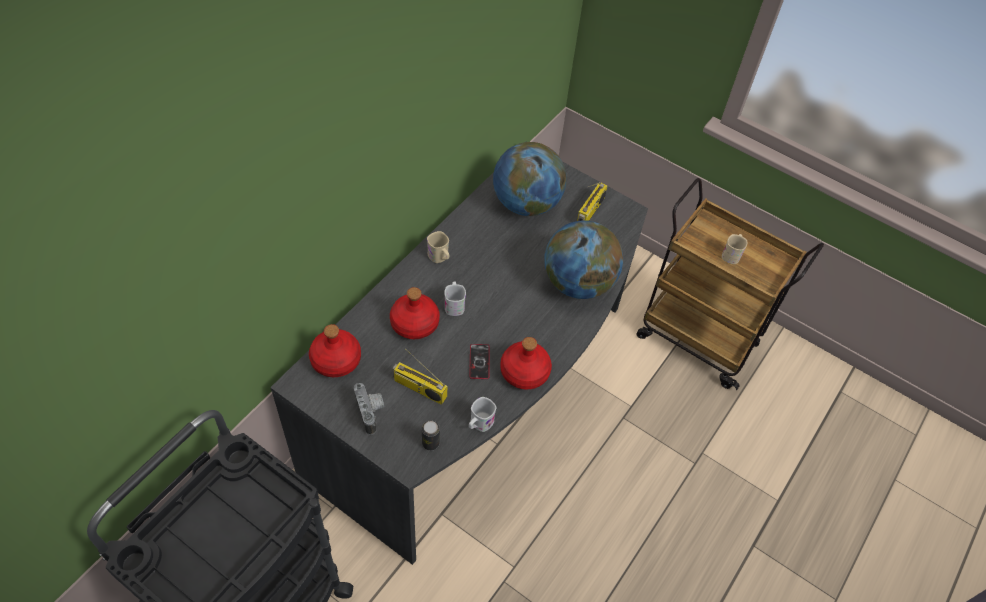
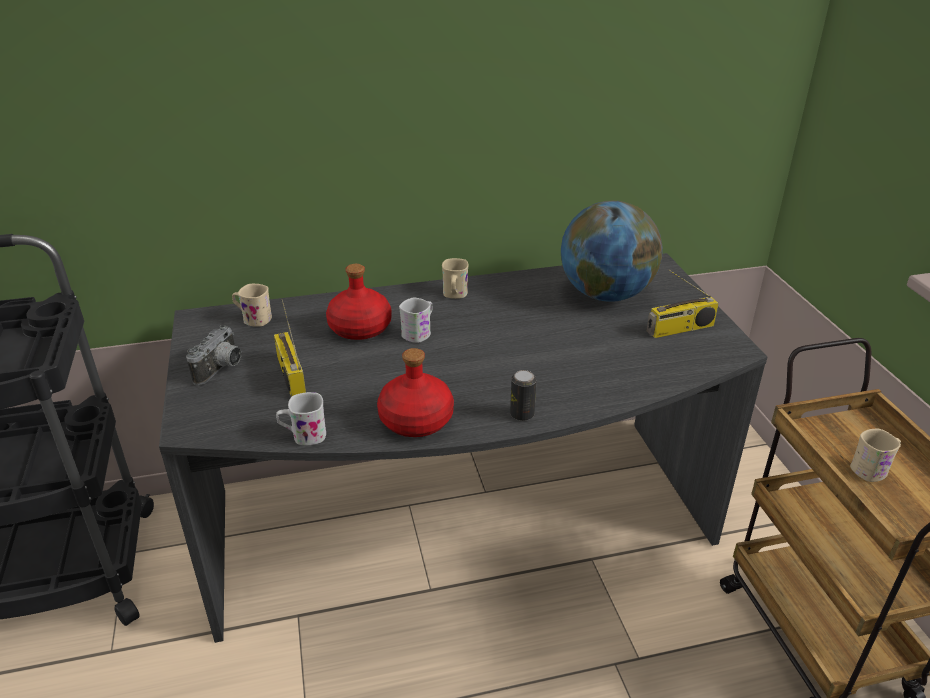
camera: 45 degrees right, 20 degrees down
red bottle [309,324,361,377] -> beige mug [232,284,272,327]
can [422,421,440,451] -> can moved to [510,370,537,421]
phone [469,344,489,379] -> none
globe [544,220,623,299] -> none

